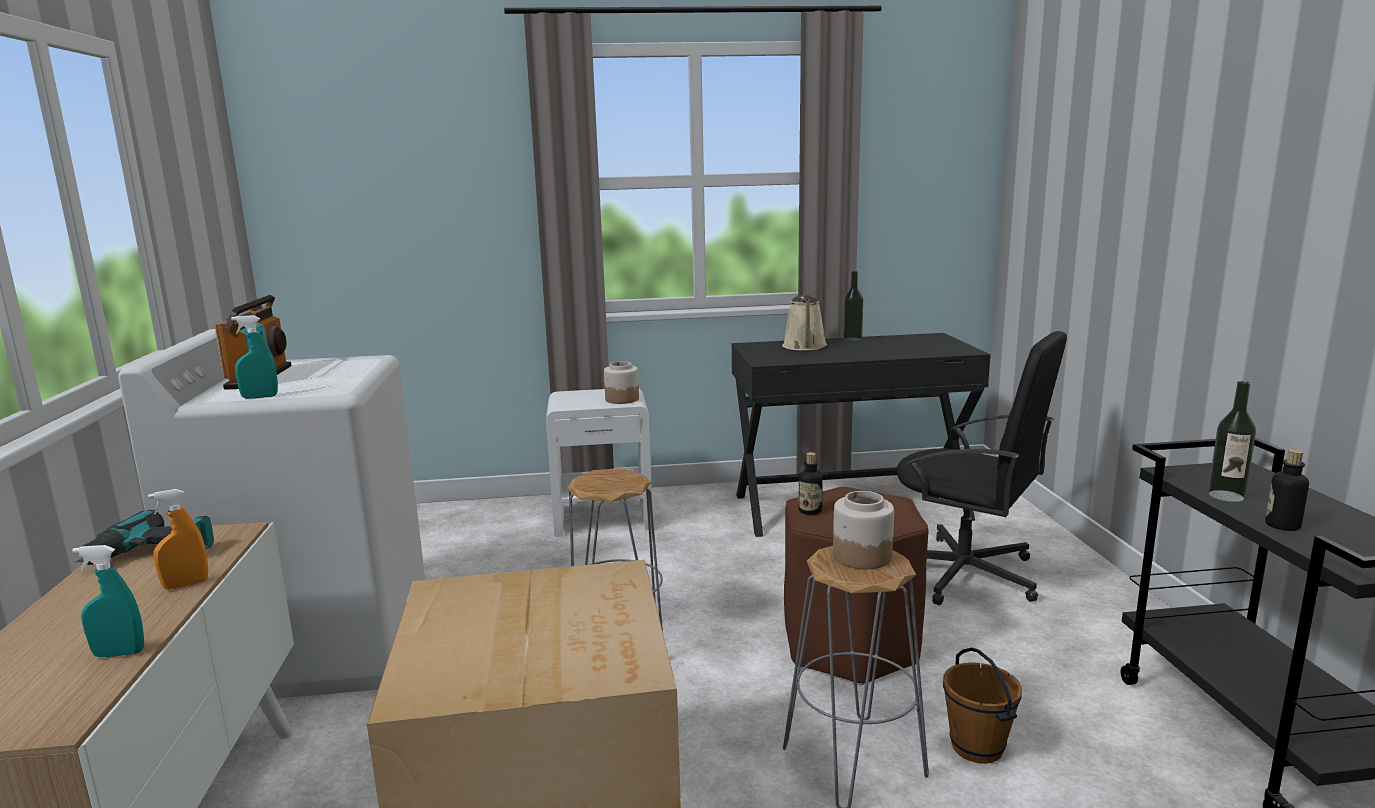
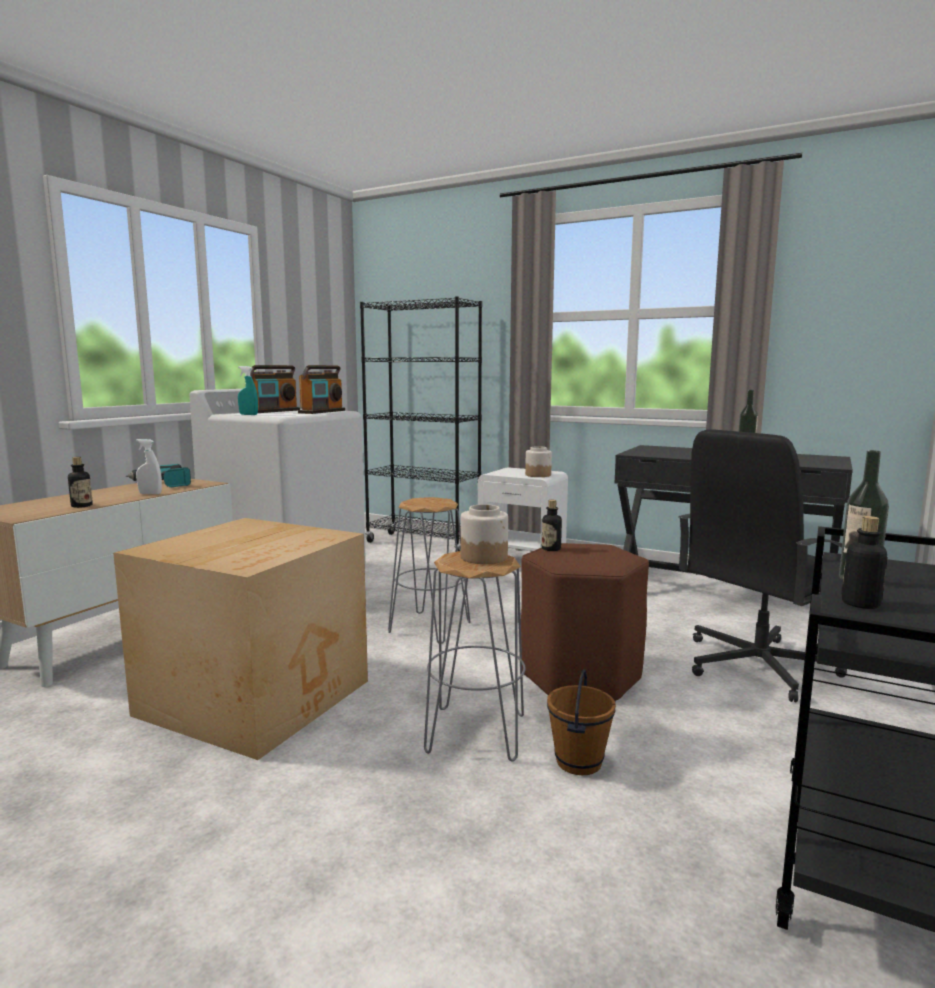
camera: 35 degrees right, 5 degrees down
turquoise spray bottle [72,545,144,657] -> bottle [68,457,93,508]
orange spray bottle [148,489,208,590] -> white spray bottle [136,439,162,494]
beige watering can [783,295,827,351] -> none
black office chair [896,331,1067,605] -> black office chair turned 75 degrees clockwise [678,429,847,702]
none -> radio [298,365,345,414]
none -> black bookcase [360,296,482,551]

